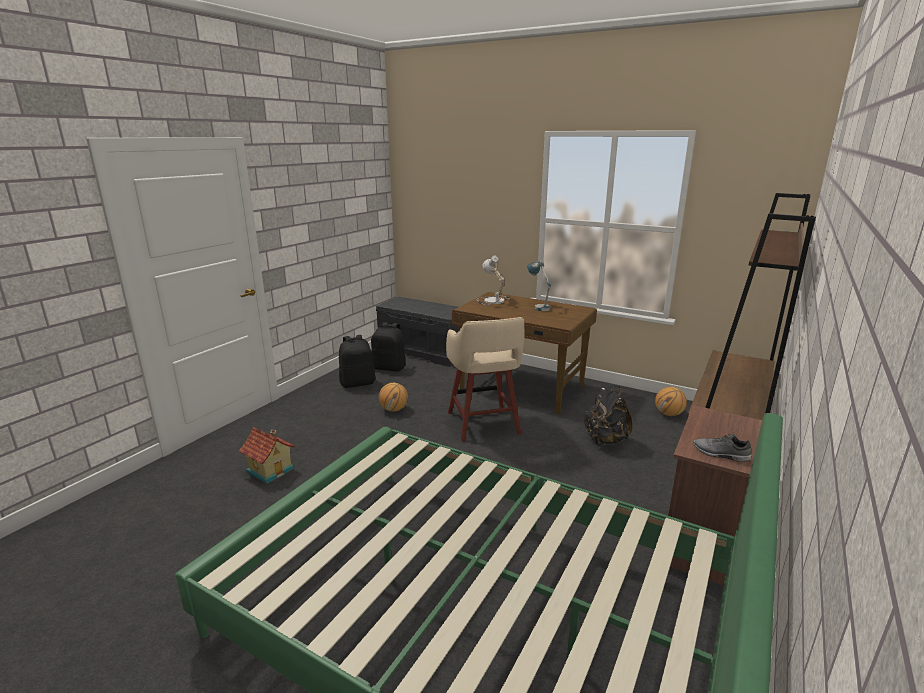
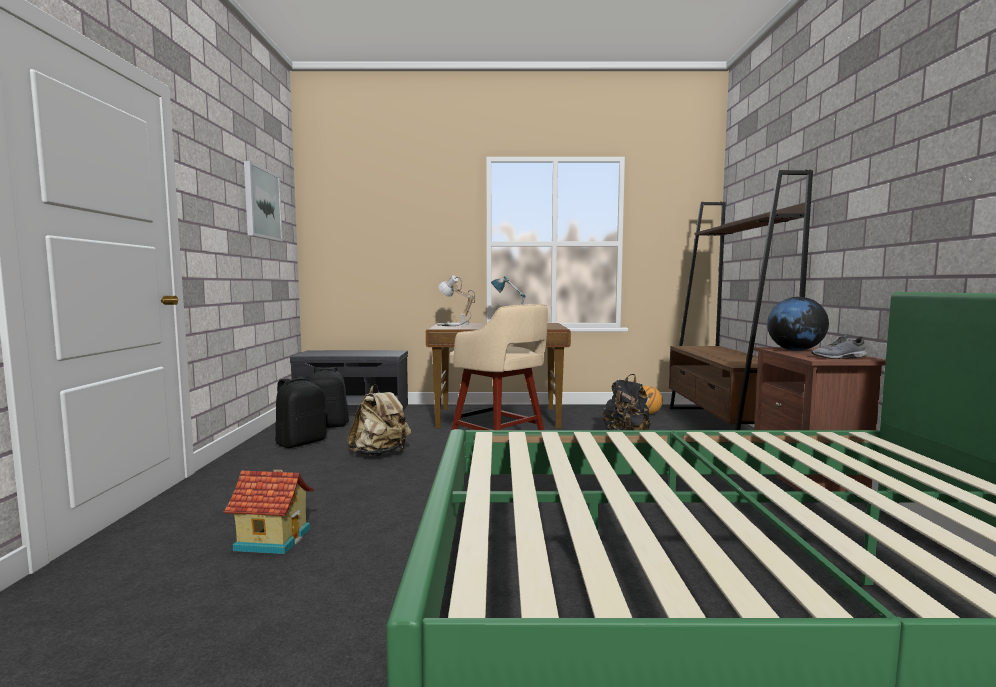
camera: 30 degrees left, 15 degrees down
basketball [379,383,408,412] -> beige backpack [347,384,411,456]
none -> picture [244,161,283,242]
none -> globe [767,297,829,351]

